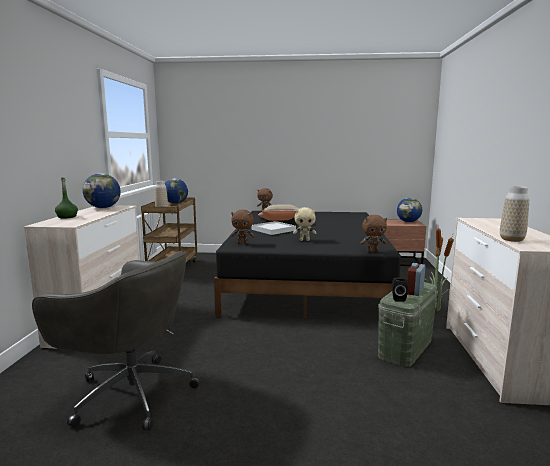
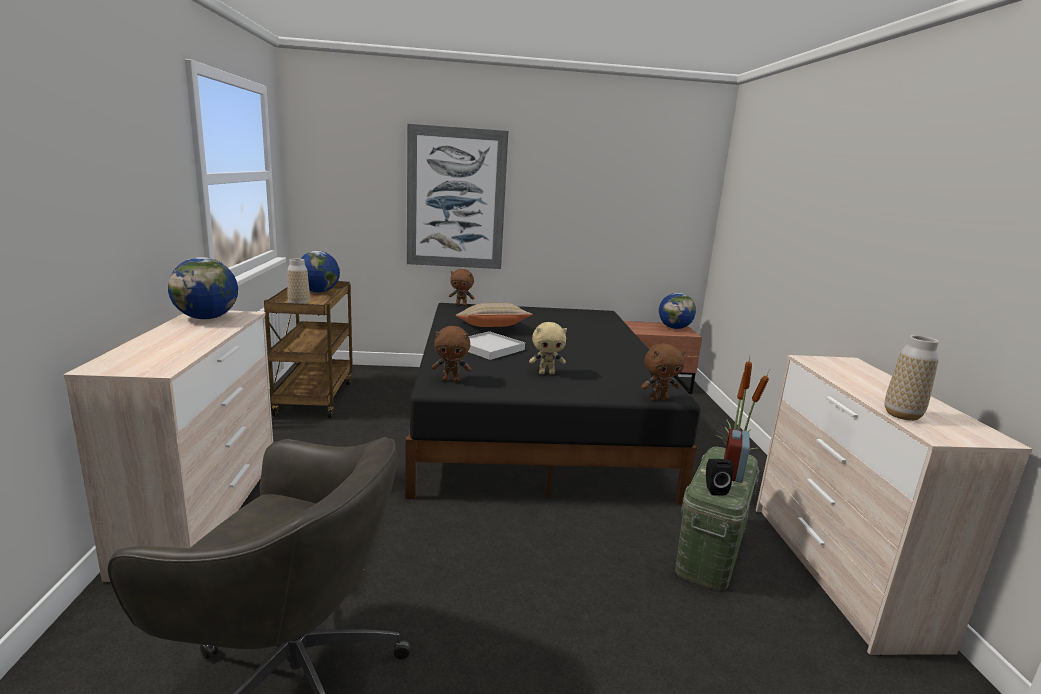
camera: 10 degrees left, 5 degrees up
green bottle [55,177,78,219] -> none
none -> picture [407,124,508,269]

